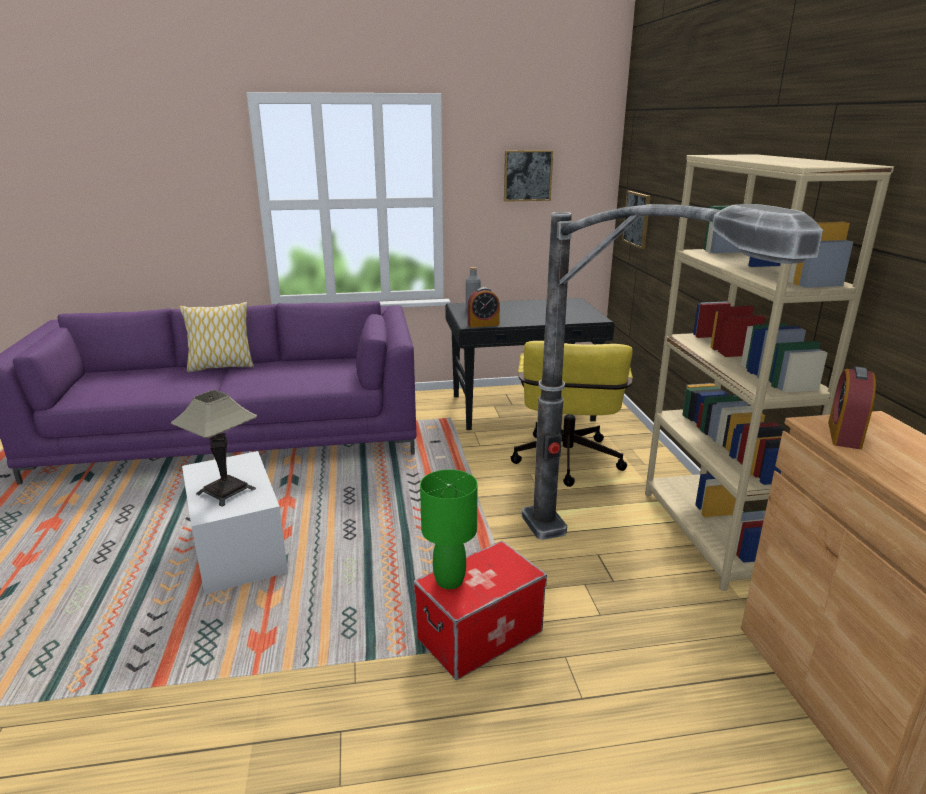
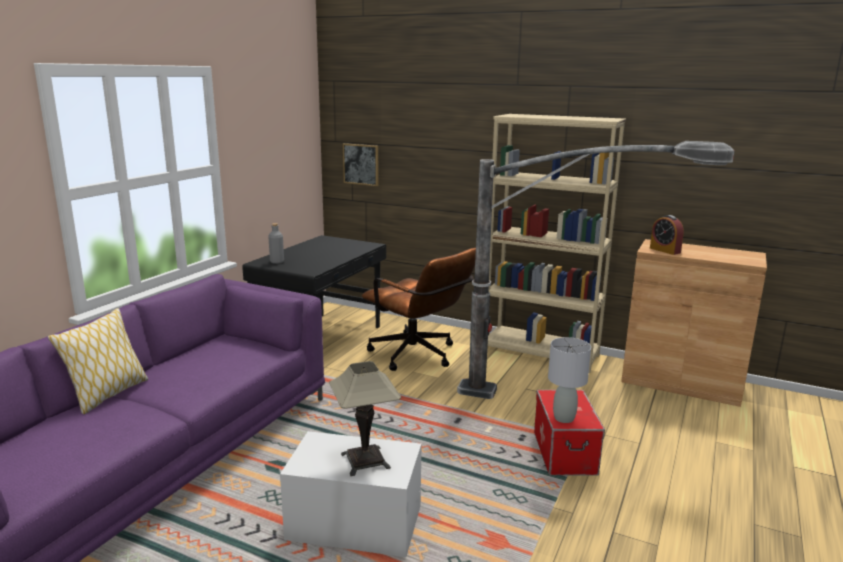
camera: 55 degrees left, 5 degrees down
green table lamp [420,469,478,589] -> grey table lamp [548,337,591,423]
alarm clock [468,287,500,328] -> none
picture [504,150,553,202] -> none
yellow office chair [511,341,633,487] -> brown office chair [362,248,476,371]

